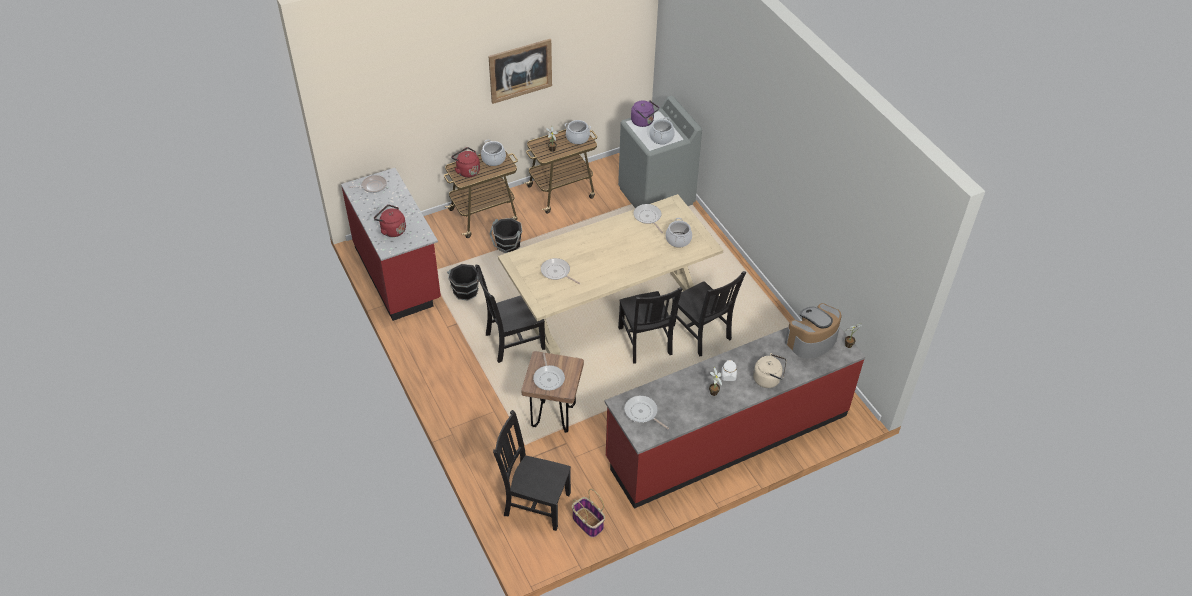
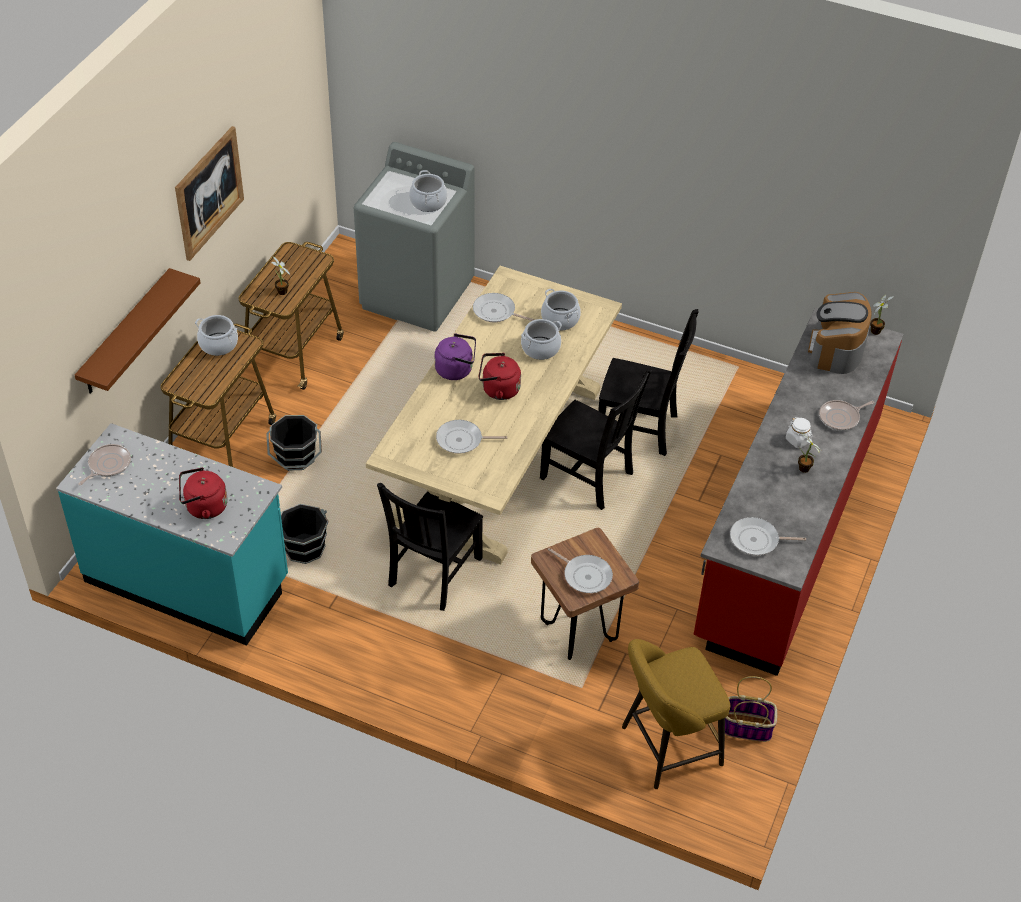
camera: 40 degrees left, 0 degrees up
red counter [341,168,441,321] -> turquoise counter [56,423,288,646]
red kettle [451,147,480,178] -> red kettle moved to [479,353,521,400]
black chair [493,410,571,531] -> yellow stool [622,639,730,789]
cooking pot [565,120,591,144] -> cooking pot moved to [521,319,562,360]
purple kettle [631,100,659,127] -> purple kettle moved to [435,334,476,380]
beige kettle [753,353,787,388] -> frying pan [819,400,874,431]
none -> brown shelf [75,268,201,394]

